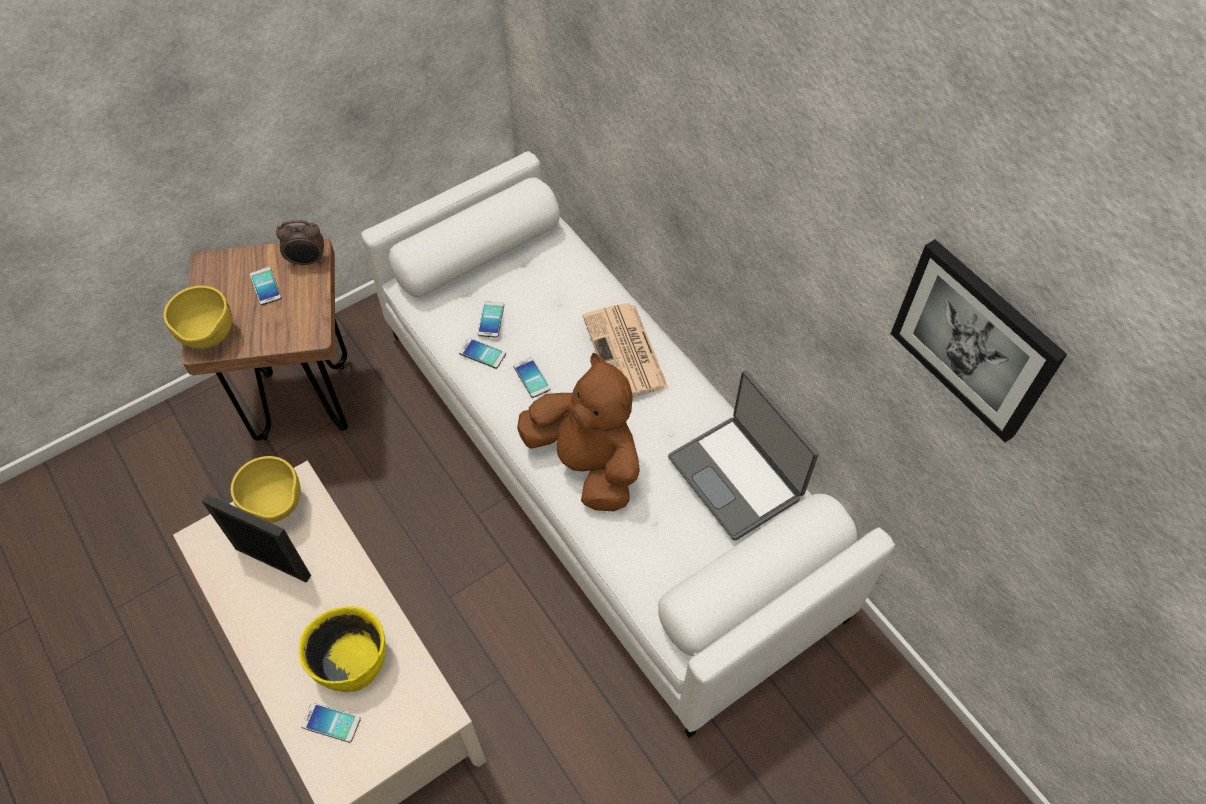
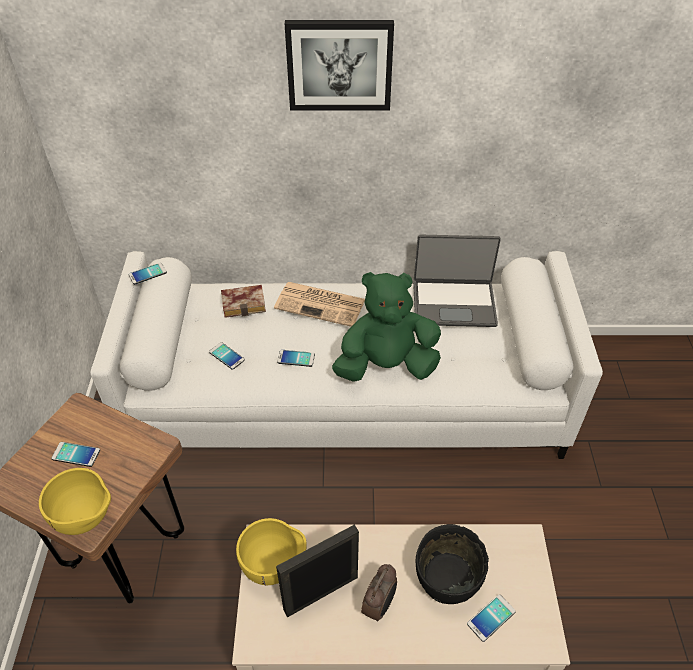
camera: 55 degrees left, 10 degrees down
alarm clock [276,220,324,266] -> alarm clock moved to [361,564,397,622]
yellow bowl [299,606,386,692] -> black bowl [416,524,489,604]
phone [459,338,506,369] -> phone moved to [129,263,167,285]
brown plush toy [517,353,640,511] -> green plush toy [332,272,441,381]
picture [891,239,1067,443] -> picture moved to [285,20,394,110]
none -> book [221,285,266,318]

